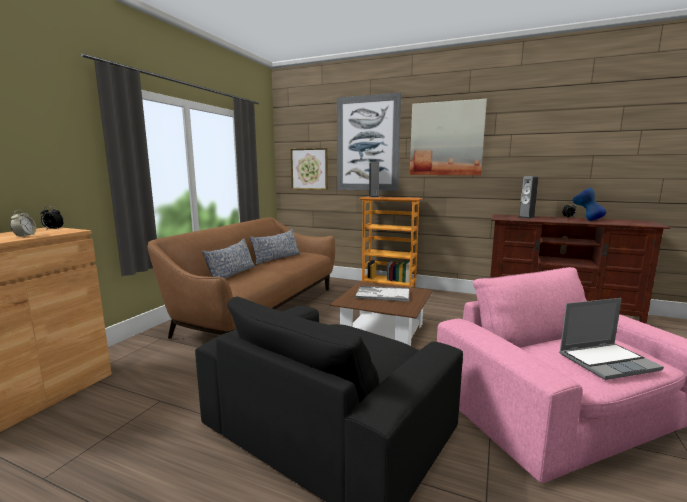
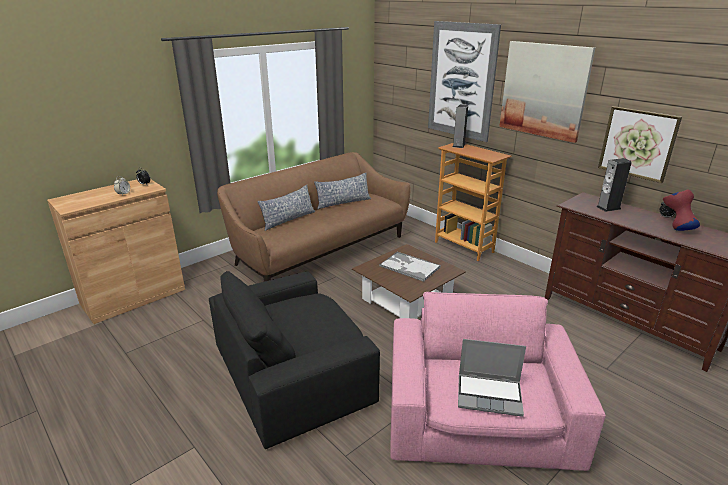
camera: 25 degrees right, 15 degrees up
picture [290,148,328,190] -> picture moved to [598,106,682,183]
blue vase [572,188,606,221] -> red vase [663,189,700,231]

